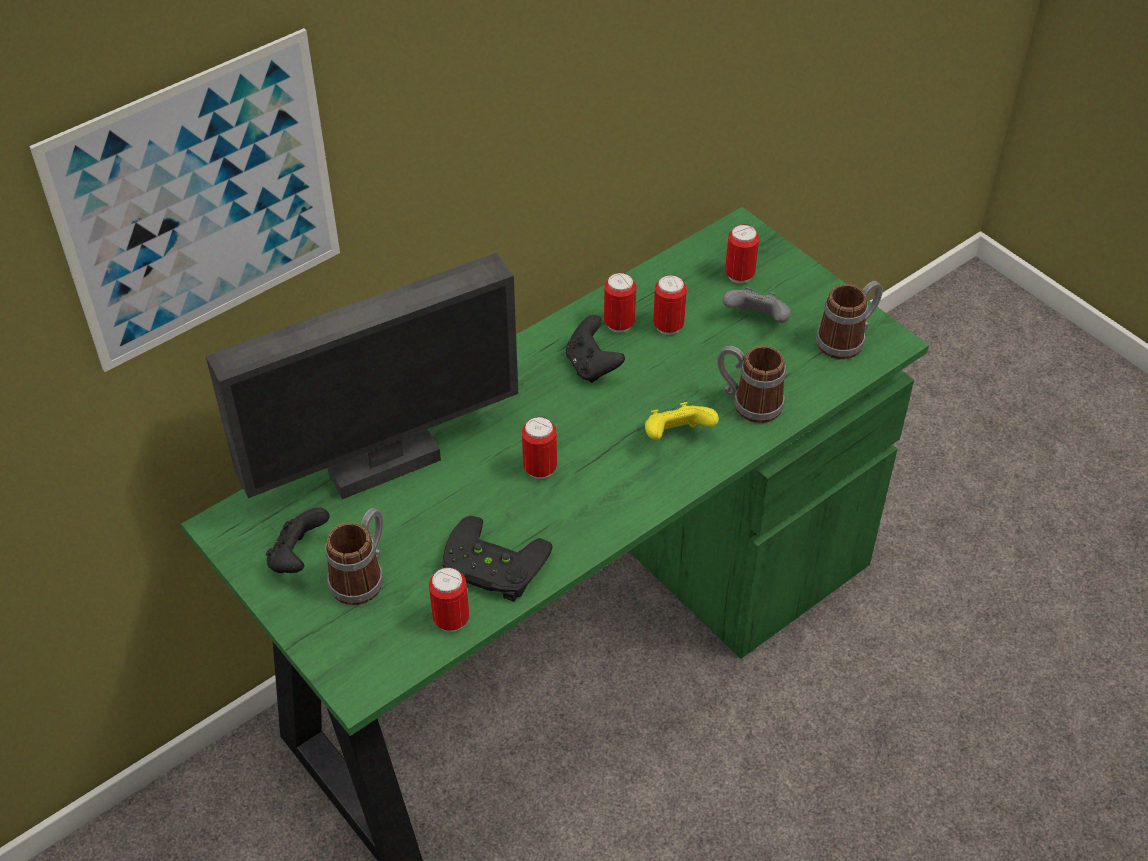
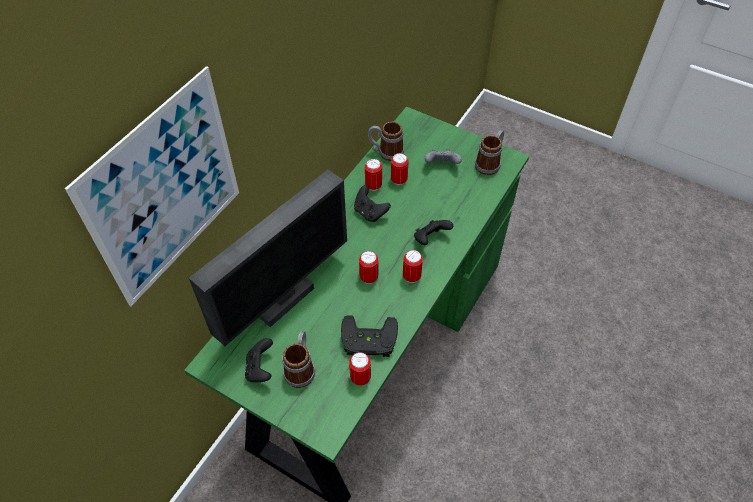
camera: 20 degrees left, 5 degrees up
yellow game controller [645,402,719,440] -> black game controller [414,220,453,245]
mug [717,346,786,423] -> mug moved to [368,122,404,161]
can [725,224,759,283] -> can moved to [403,250,423,283]

